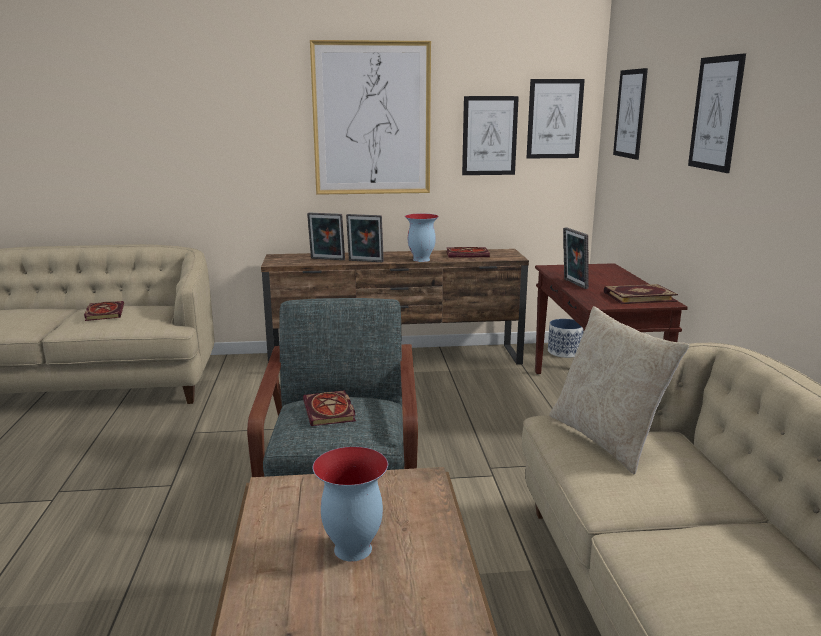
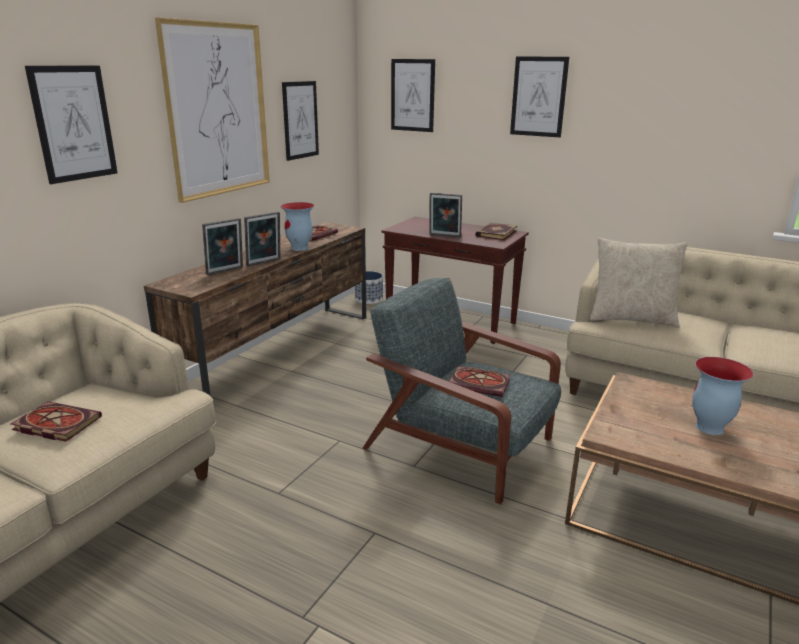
camera: 55 degrees left, 5 degrees up
picture [527,79,585,158] -> picture moved to [25,66,118,184]

